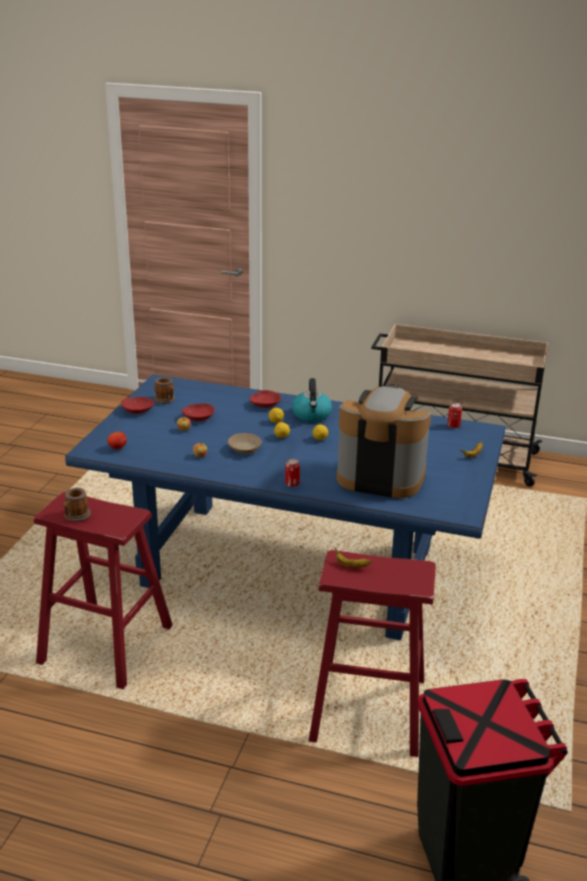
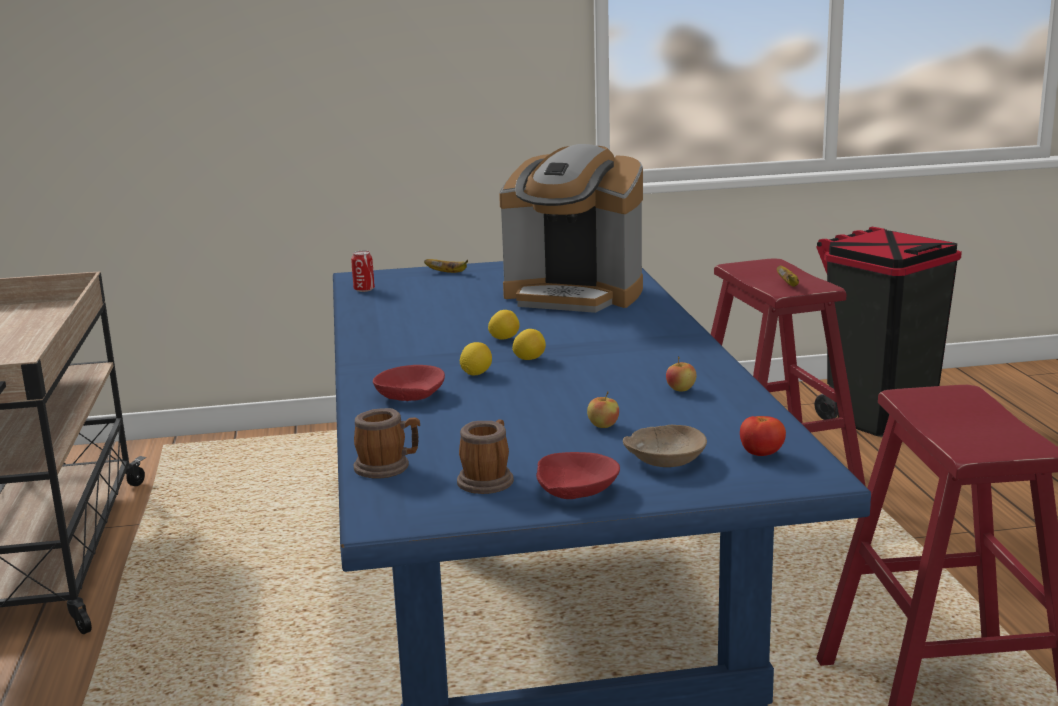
camera: 115 degrees left, 10 degrees down
mug [63,488,91,522] -> mug moved to [354,408,420,479]
red bowl [182,403,215,421] -> none
beige bowl [228,433,262,454] -> beige bowl moved to [623,425,707,467]
can [285,459,300,487] -> none
kettle [292,378,332,422] -> none
coffee machine [337,384,431,498] -> coffee machine turned 60 degrees counterclockwise [499,144,643,313]

